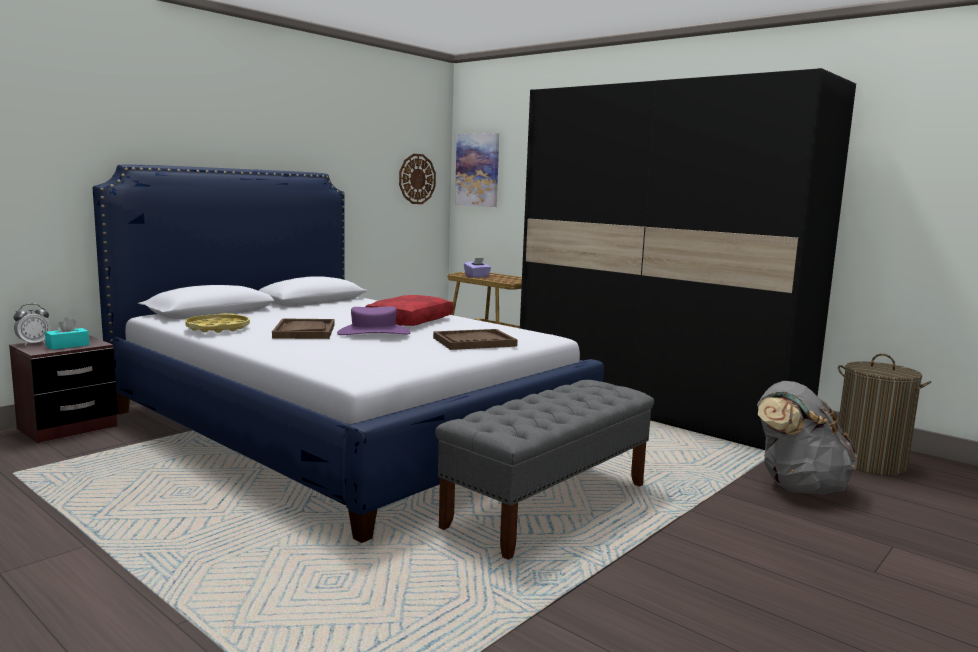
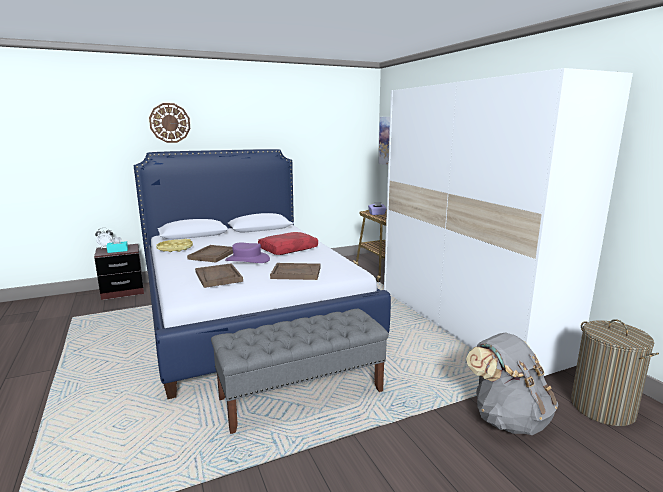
camera: 25 degrees right, 5 degrees up
wall clock [399,154,436,204] -> wall clock moved to [149,103,190,143]
black wardrobe [520,68,856,450] -> white wardrobe [384,68,633,376]
none -> brown tray [195,263,243,288]

